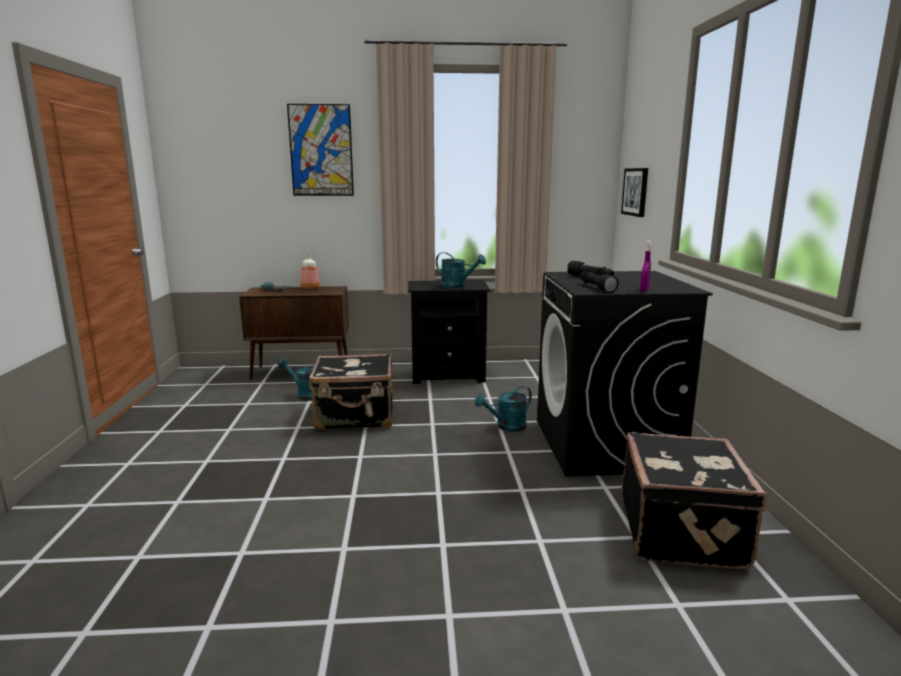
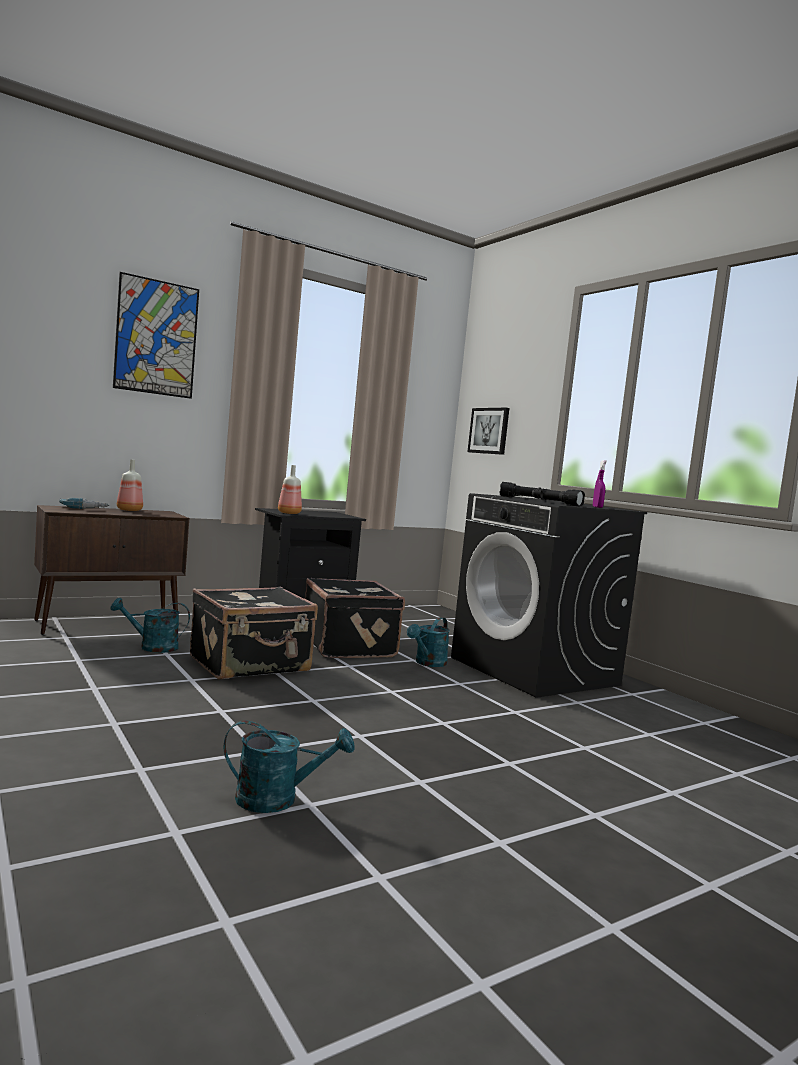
camera: 30 degrees left, 10 degrees down
turquoise watering can [436,252,486,288] -> turquoise watering can moved to [224,720,355,813]
black suitcase [622,432,767,569] -> black suitcase moved to [305,578,405,658]
none -> bottle [278,465,302,514]

